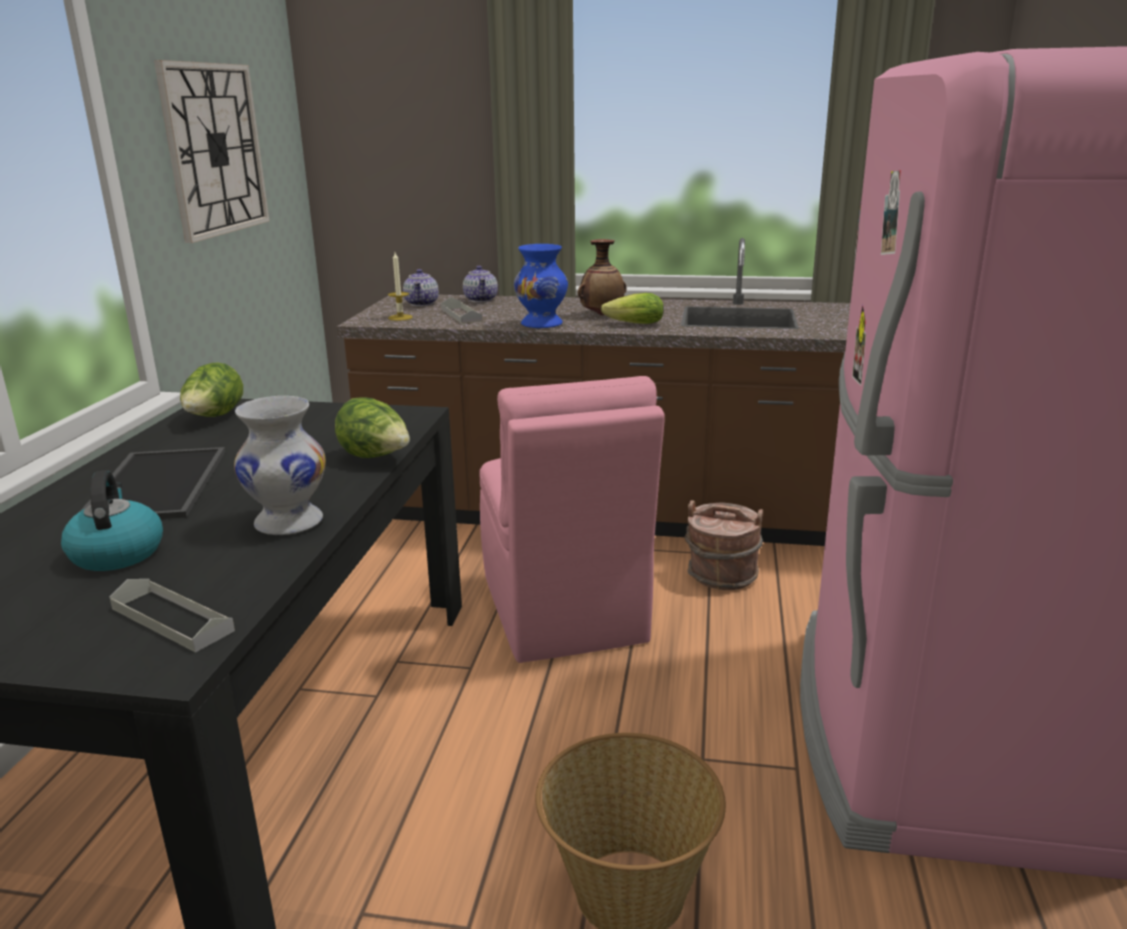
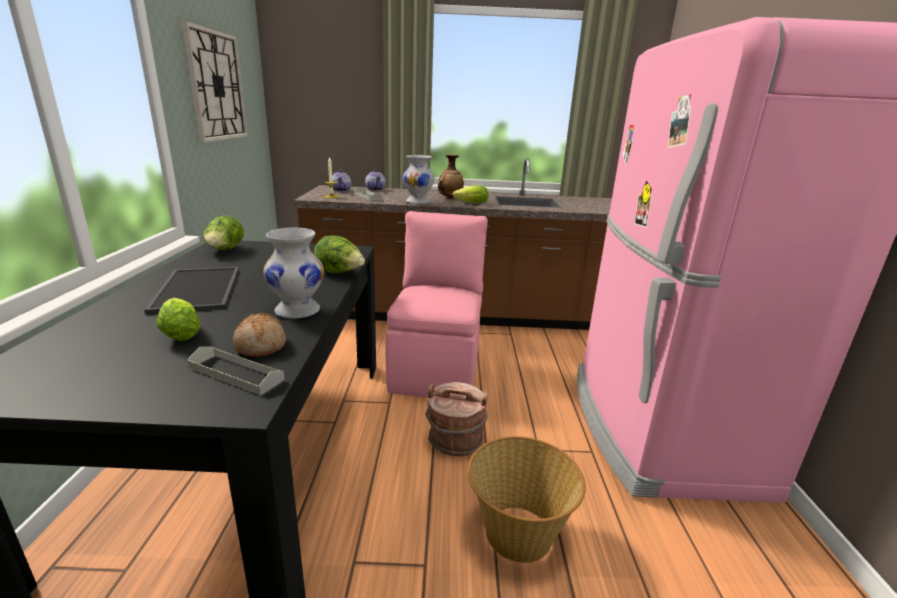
camera: 10 degrees left, 0 degrees up
kettle [61,470,163,571] -> lettuce [156,298,200,341]
pink chair [479,376,665,663] -> pink chair turned 150 degrees counterclockwise [385,211,488,398]
blue vase [514,244,568,328] -> white vase [403,155,434,204]
brown bucket [684,500,763,590] -> brown bucket moved to [425,382,488,457]
none -> bread [233,313,286,357]

